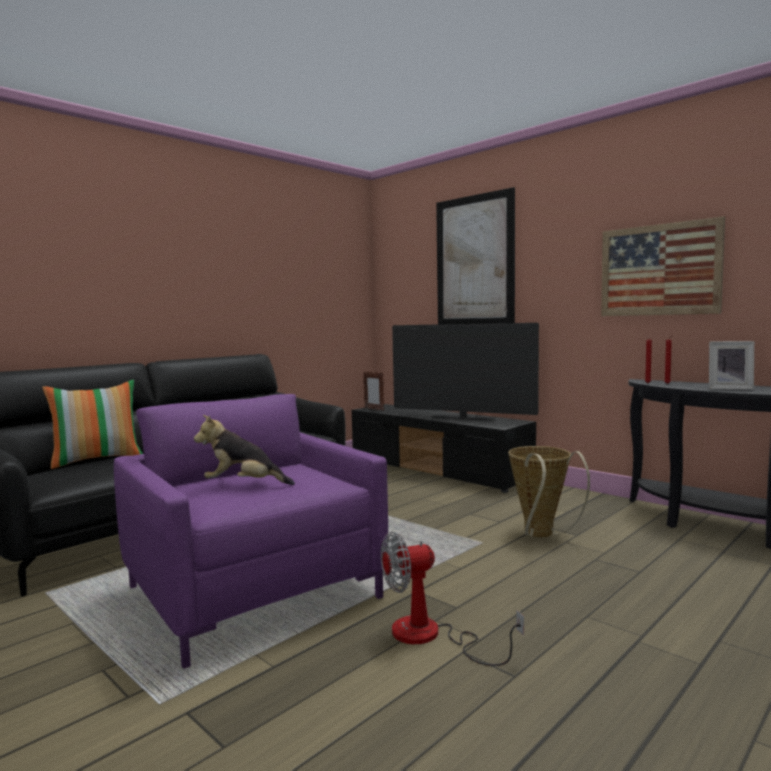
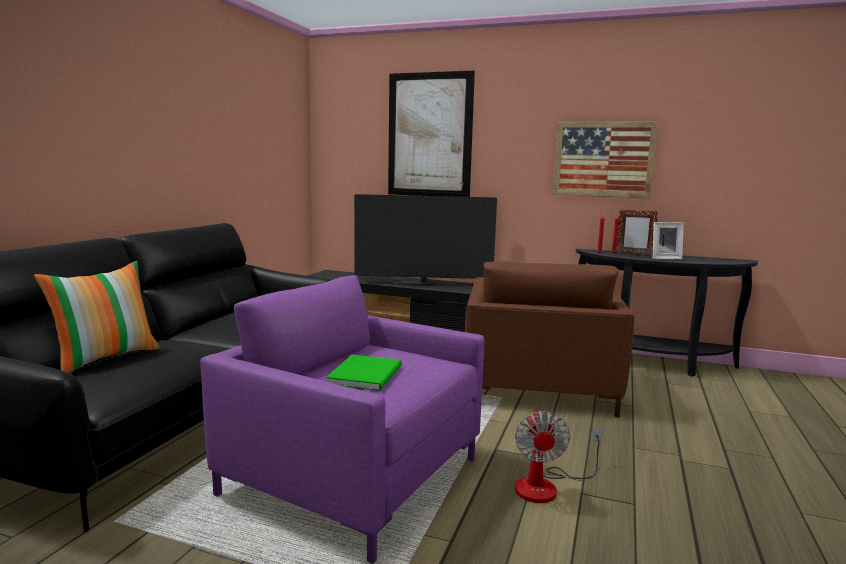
camera: 25 degrees left, 5 degrees up
plush toy [194,415,295,485] -> green book [326,355,402,391]
picture frame [363,371,384,411] -> picture frame moved to [617,210,658,256]
fan [381,532,524,666] -> fan turned 45 degrees counterclockwise [515,411,603,503]
basket [508,446,590,537] -> brown armchair [465,261,634,417]

